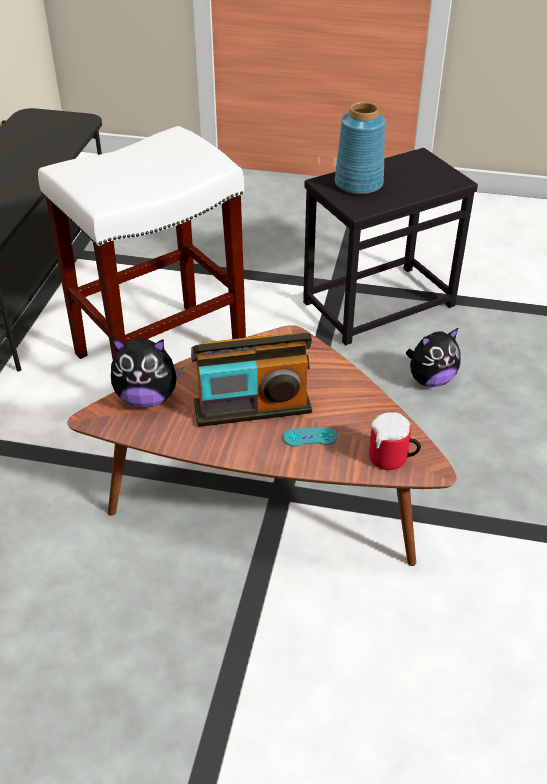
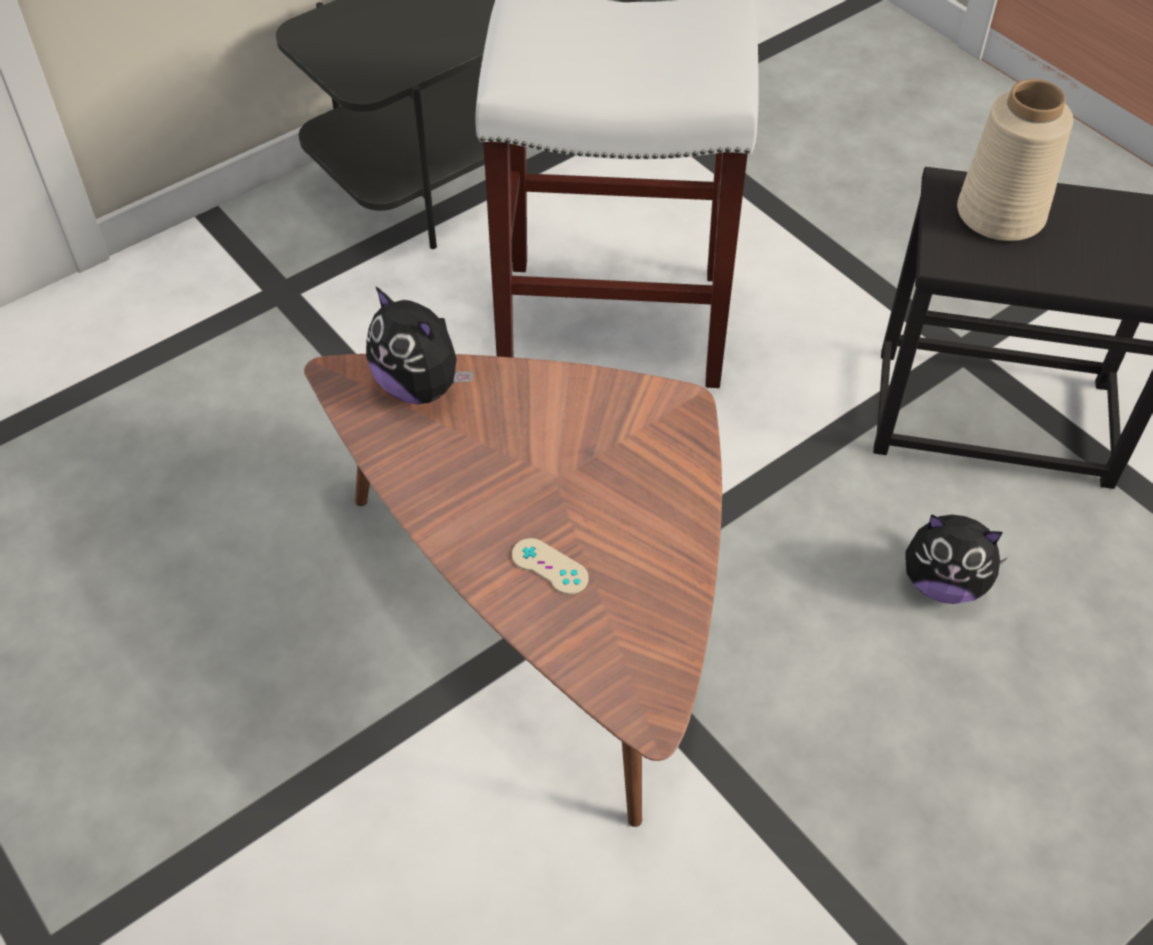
camera: 40 degrees right, 10 degrees up
radio [191,333,312,427] -> none
turquoise game controller [283,427,337,447] -> beige game controller [512,538,589,595]
blue vase [335,102,385,195] -> beige vase [957,79,1073,241]
mug [369,412,421,470] -> none

